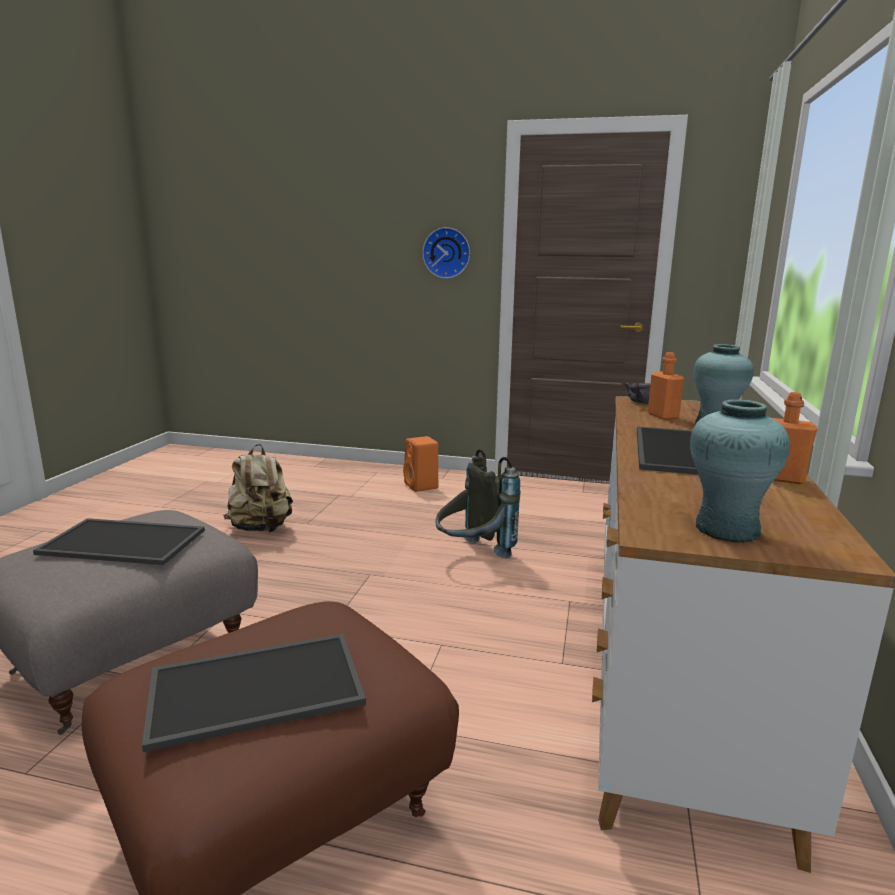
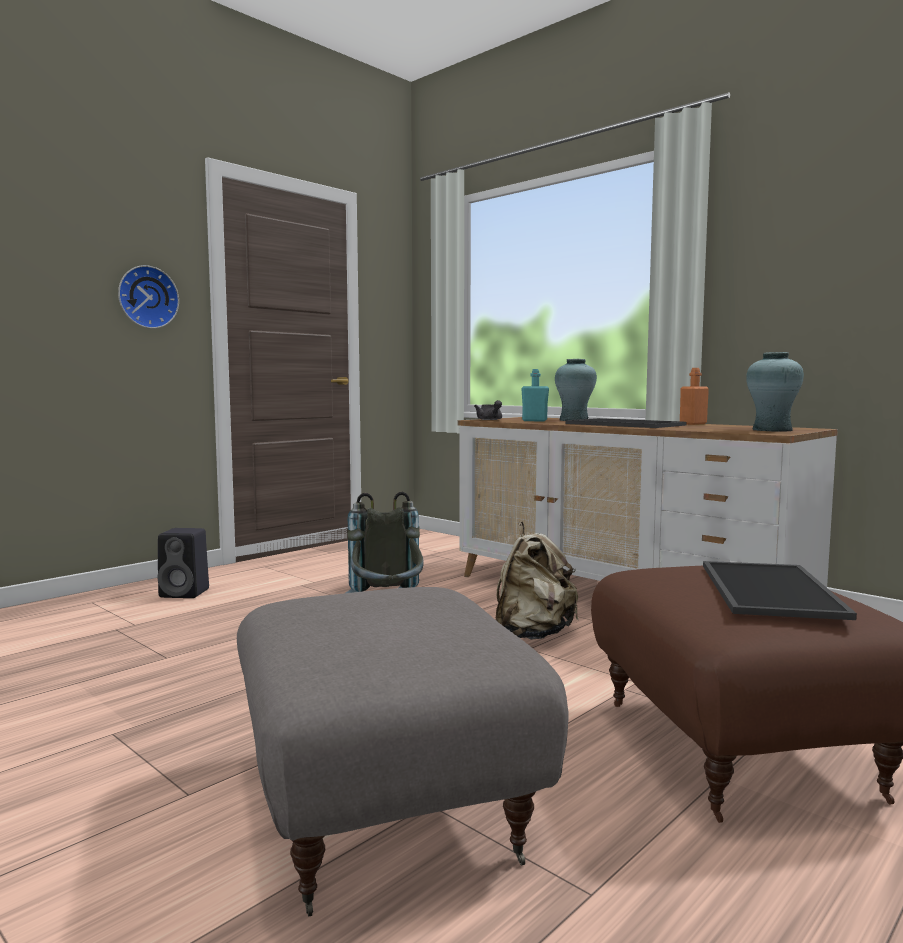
camera: 60 degrees left, 10 degrees down
tray [33,518,205,565] -> none
beige backpack [223,444,293,532] -> beige backpack moved to [496,521,578,640]
orange speaker [403,436,438,492] -> black speaker [157,528,209,598]
orange bottle [648,352,684,420] -> turquoise bottle [521,369,549,421]

